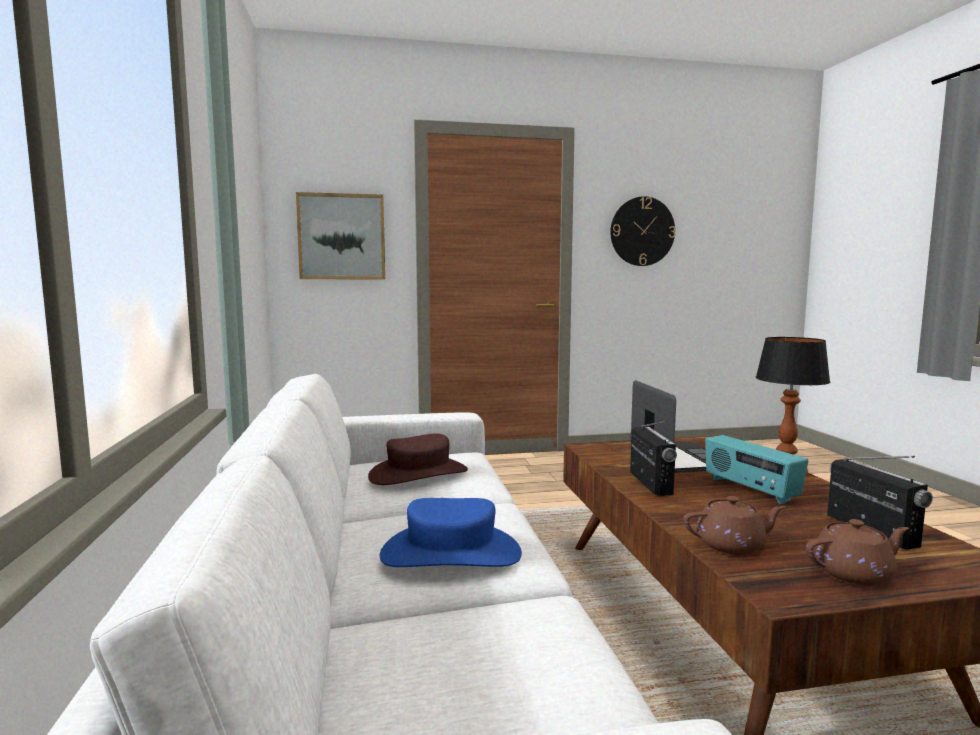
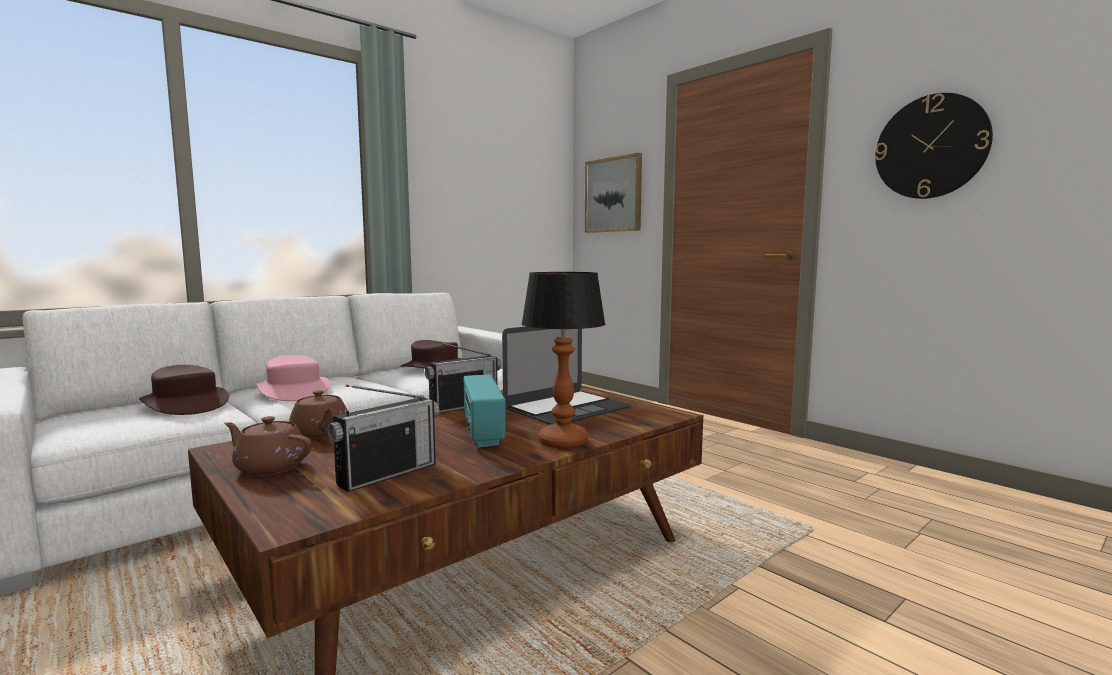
camera: 60 degrees right, 0 degrees up
blue hat [380,498,522,567] -> pink hat [256,355,330,401]
radio [705,435,808,504] -> radio turned 45 degrees counterclockwise [464,375,505,448]
brown teapot [806,519,909,586] -> brown teapot turned 150 degrees clockwise [224,416,312,476]
none -> brown hat [139,365,229,415]

